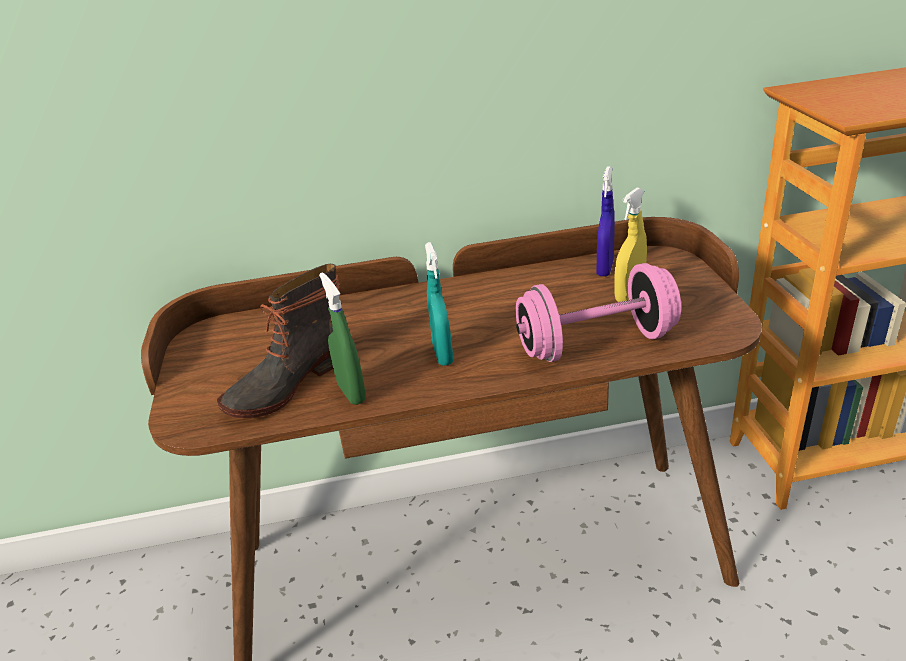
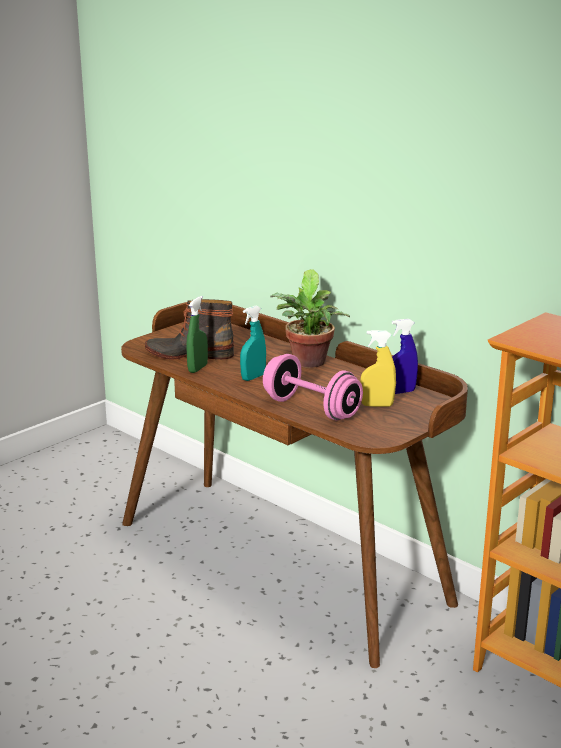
camera: 50 degrees right, 10 degrees down
none -> potted plant [270,269,350,368]

